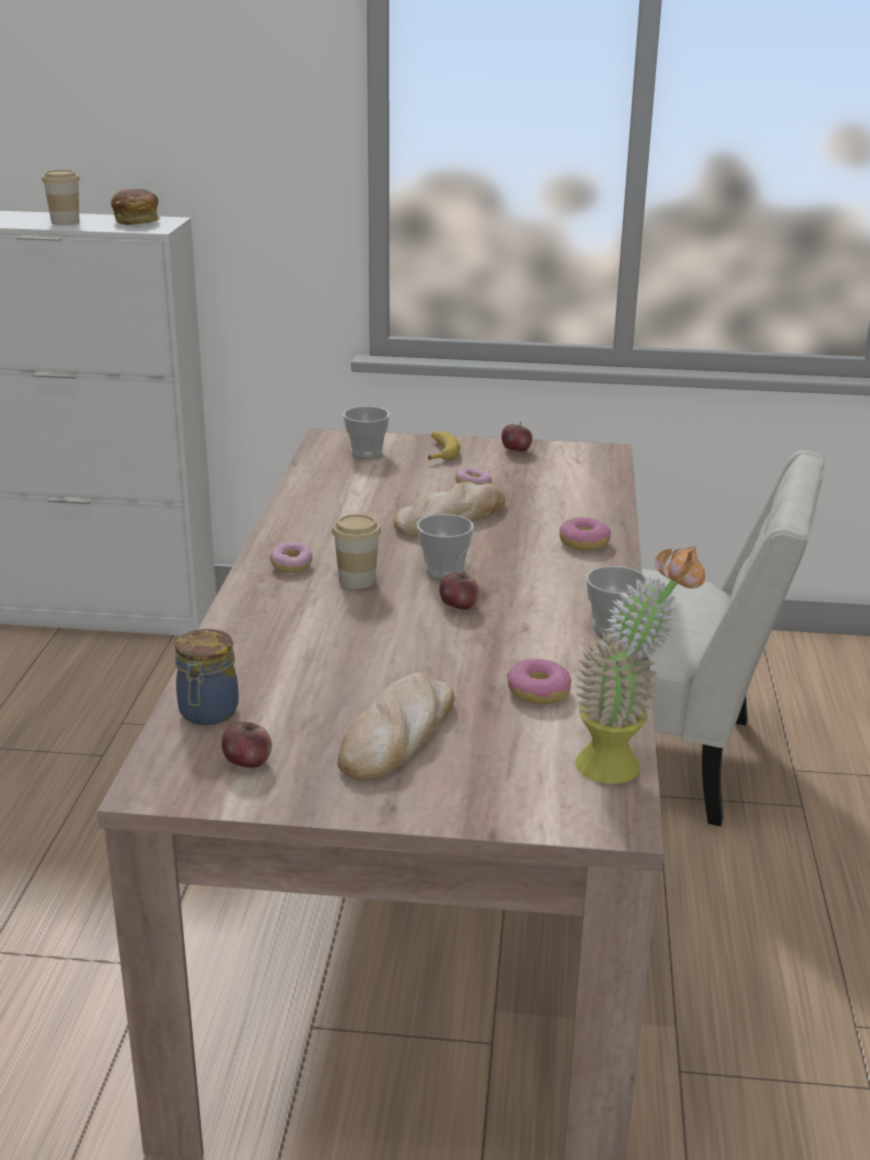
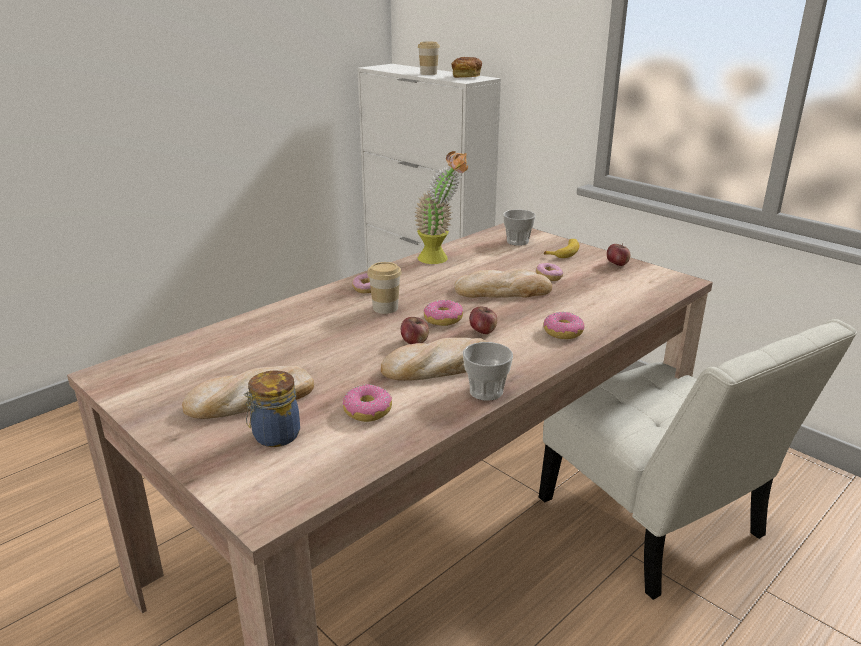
camera: 40 degrees right, 0 degrees up
jar [175,629,239,725] -> jar moved to [244,370,300,447]
apple [222,722,272,768] -> apple moved to [469,307,497,334]
cup [417,514,474,579] -> donut [424,300,463,326]
potted plant [575,546,705,784] -> potted plant moved to [415,151,468,264]
none -> bread [381,337,487,381]

